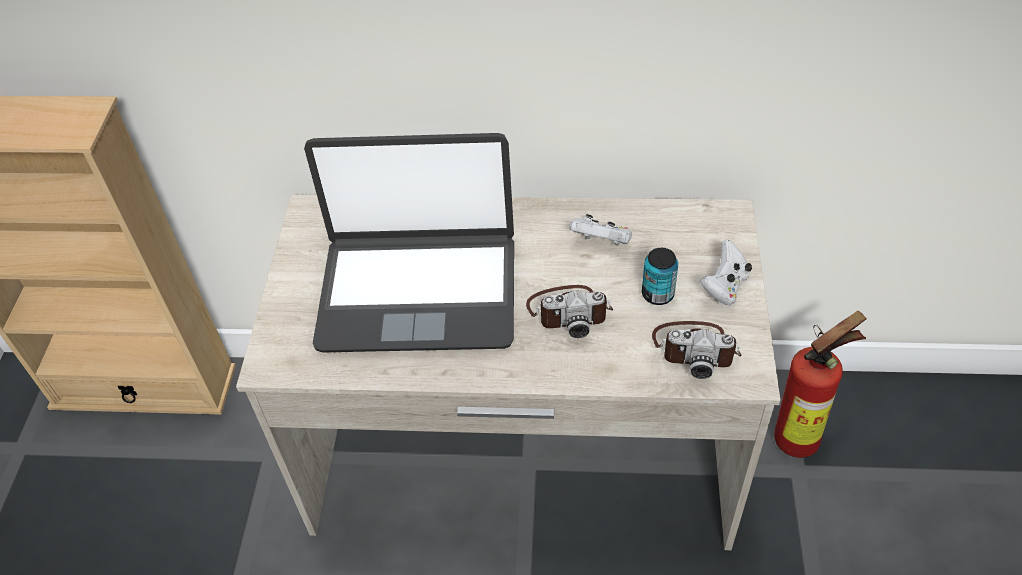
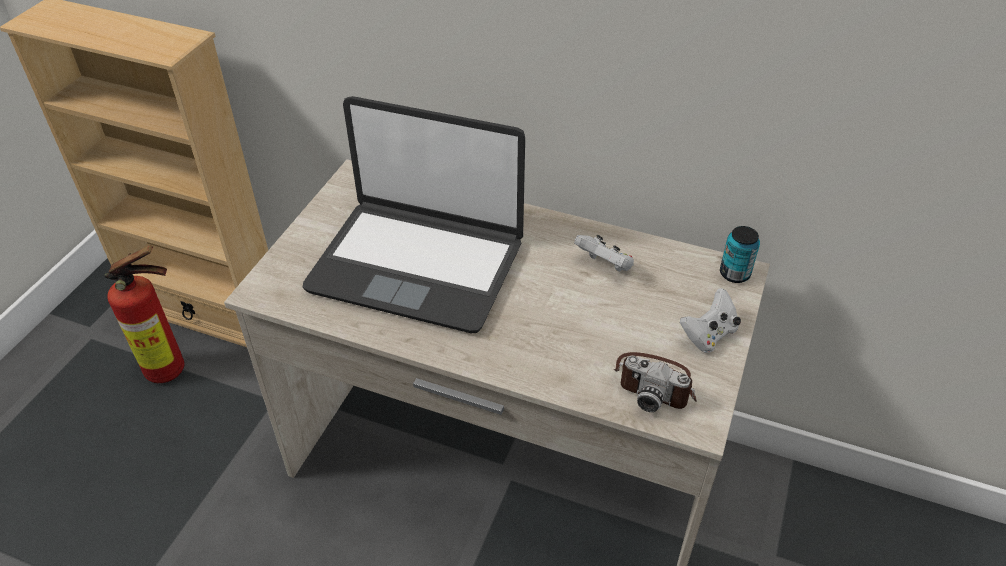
camera: 15 degrees right, 5 degrees down
camera [526,285,613,338] -> none
can [642,248,678,305] -> can moved to [720,226,760,283]
fire extinguisher [774,311,867,458] -> fire extinguisher moved to [105,245,185,383]

